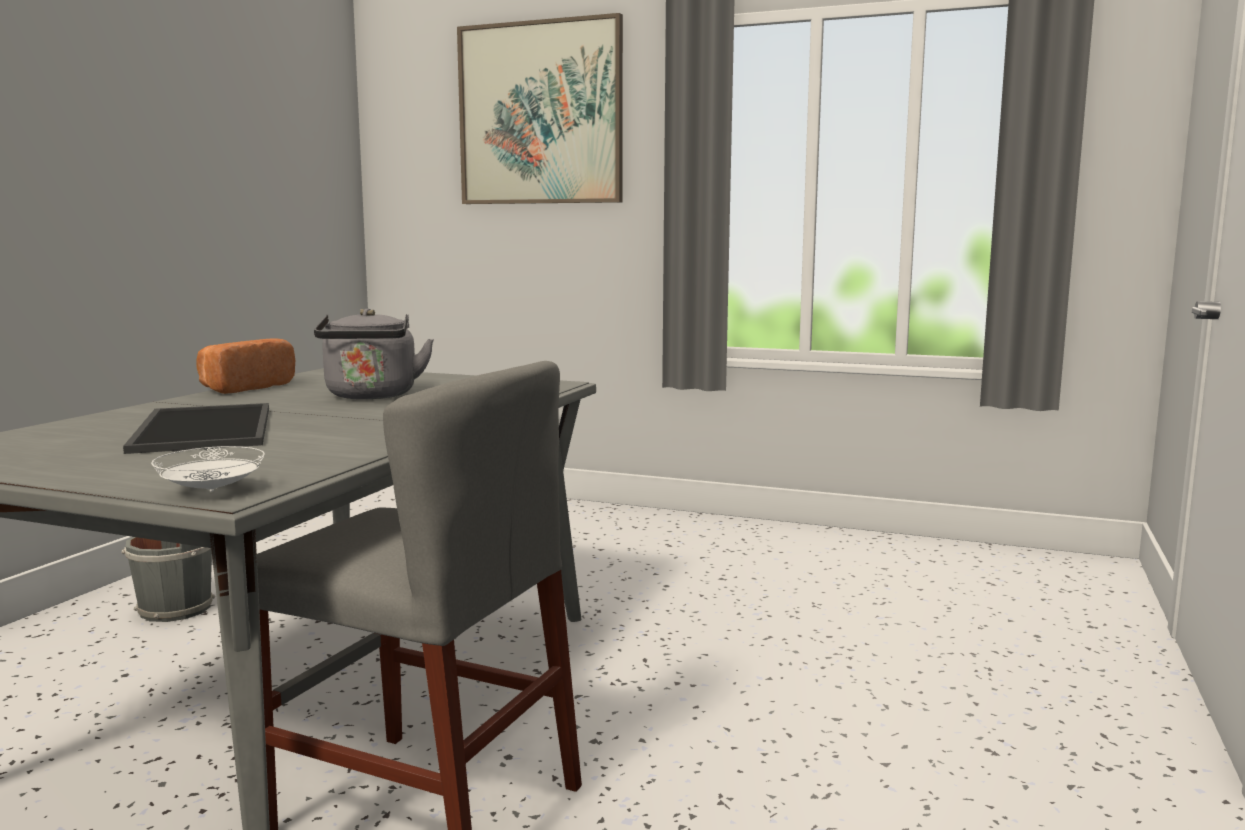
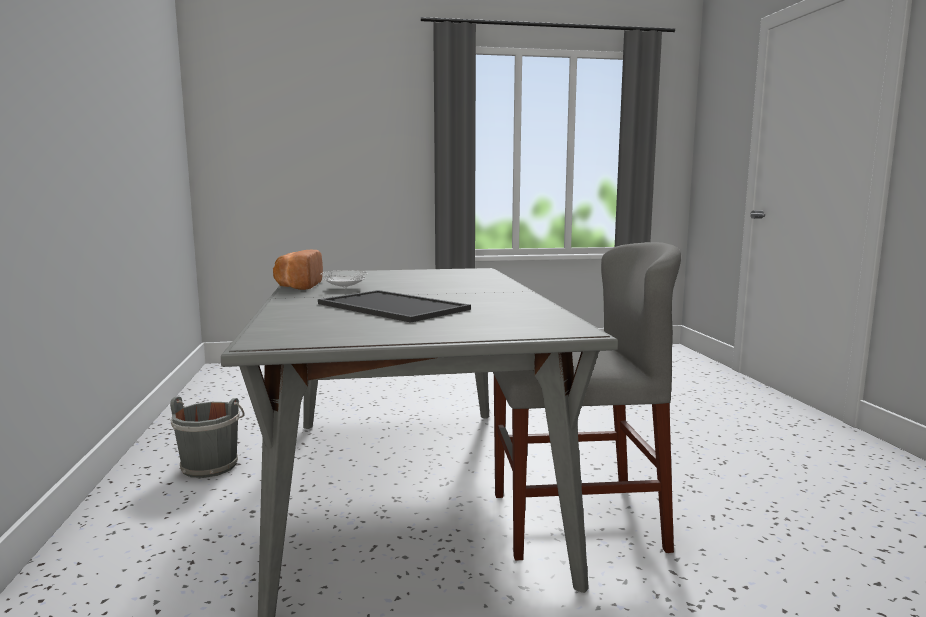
camera: 30 degrees left, 0 degrees up
white plate [151,446,265,492] -> white plate moved to [321,270,368,289]
grey kettle [314,308,434,399] -> none
picture [457,13,623,204] -> none

